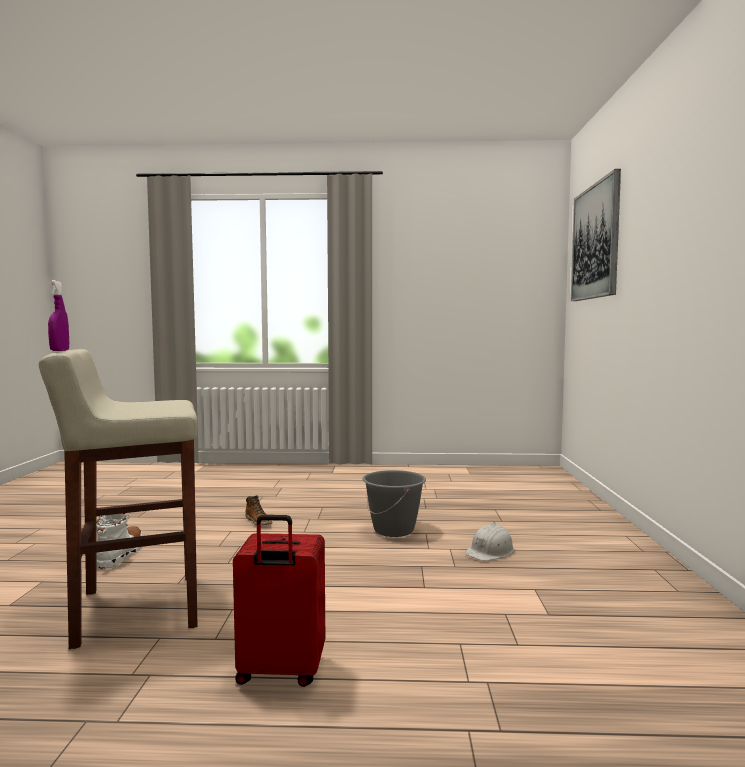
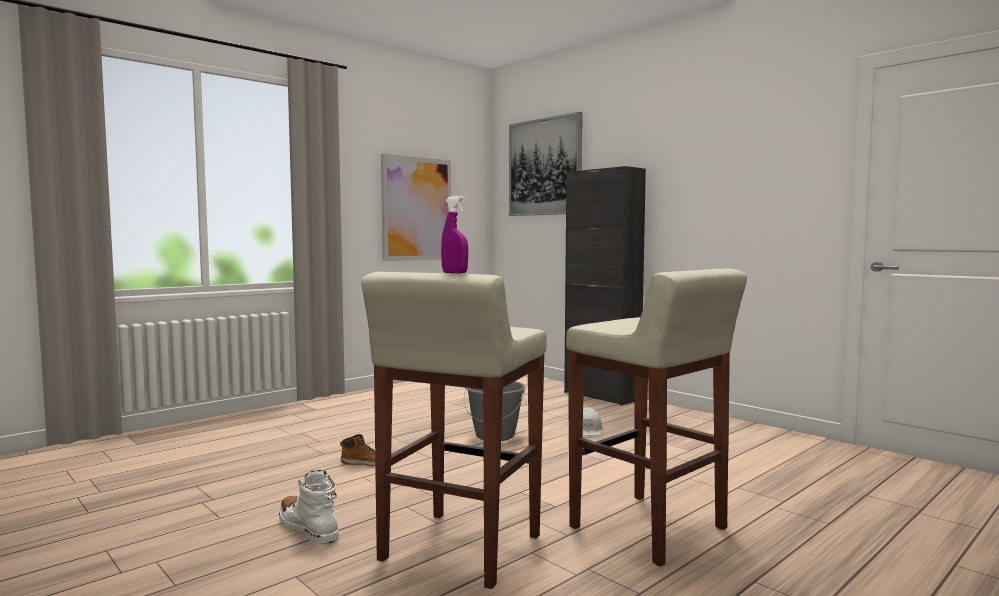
camera: 45 degrees left, 0 degrees up
red suitcase [233,515,325,687] -> beige stool [566,268,747,566]
none -> picture [381,154,451,261]
none -> black cabinet [564,166,646,406]

